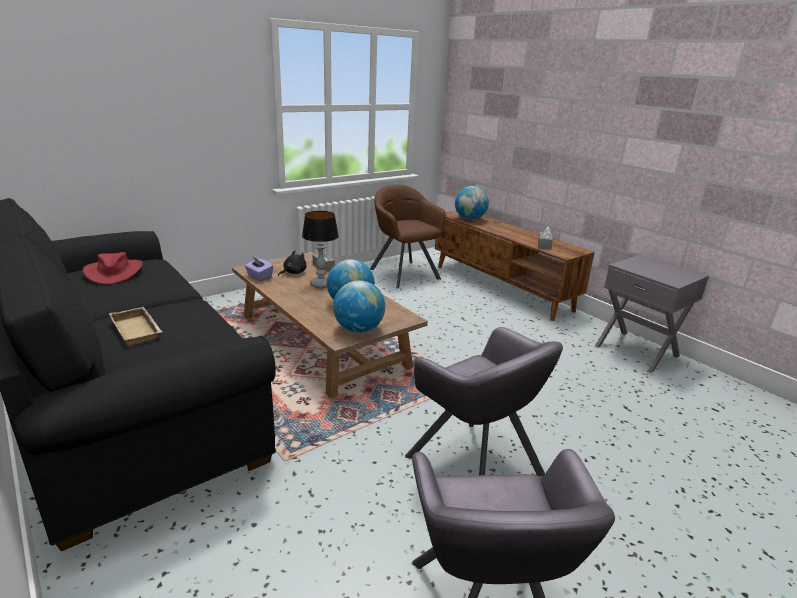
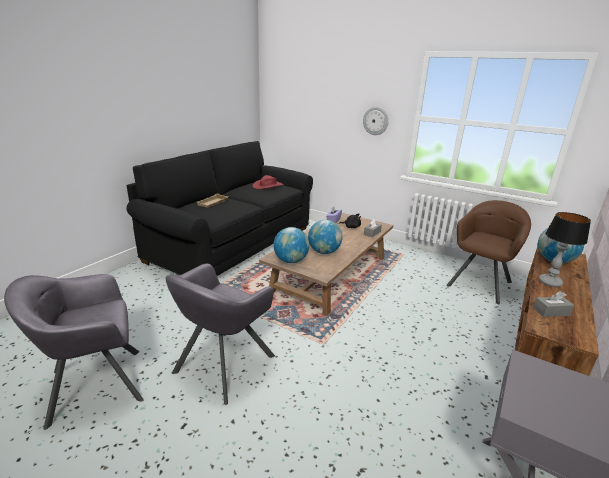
camera: 70 degrees right, 0 degrees up
table lamp [302,211,339,288] -> table lamp moved to [539,212,591,287]
none -> wall clock [363,107,389,135]

